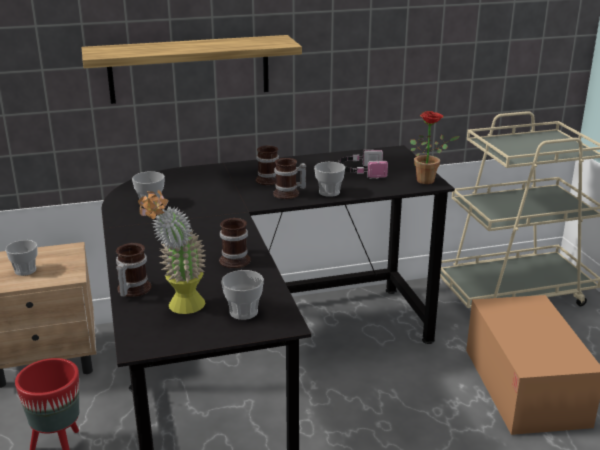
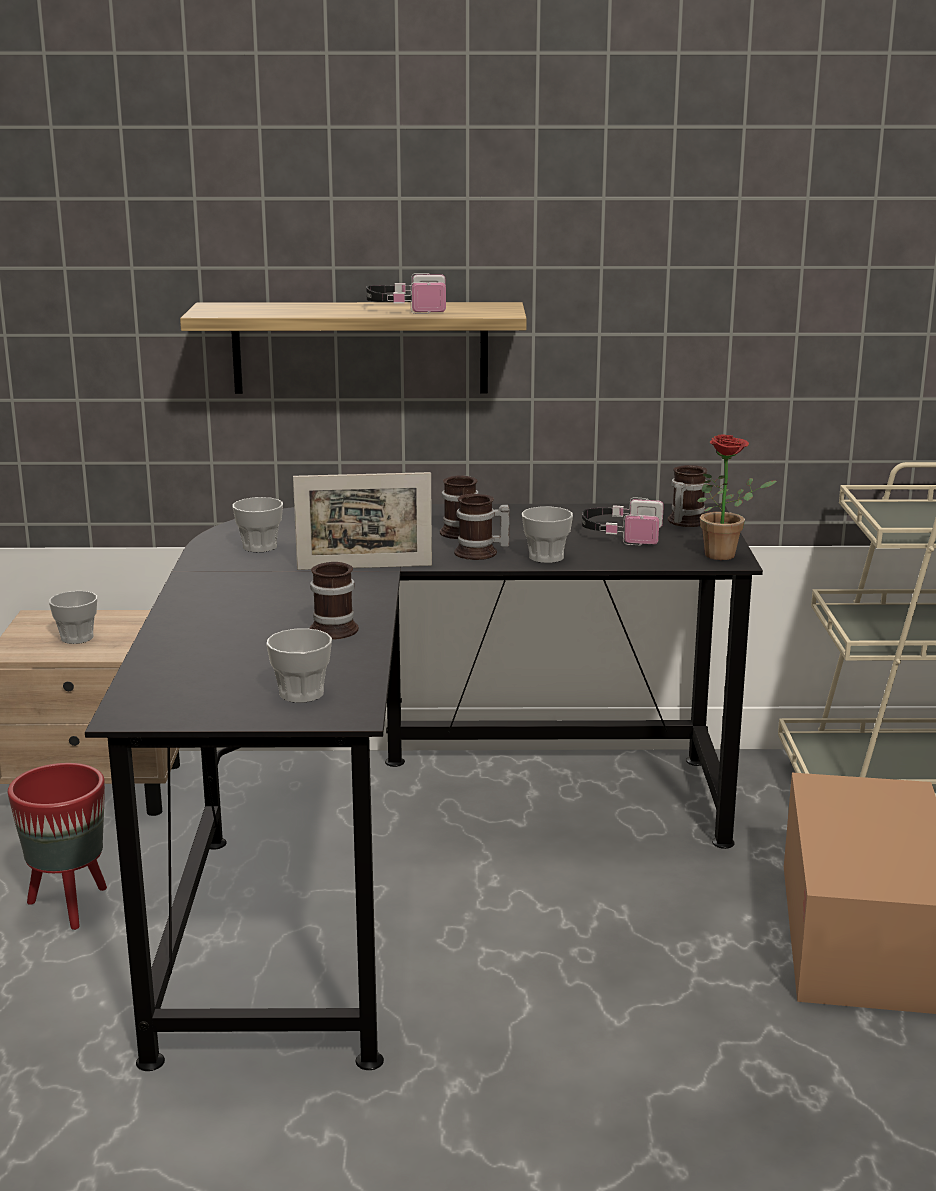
camera: 15 degrees right, 5 degrees down
mug [116,243,152,297] -> mug moved to [667,465,708,527]
potted plant [138,190,206,314] -> none
none -> picture frame [293,472,432,570]
none -> headphones [366,273,446,314]

